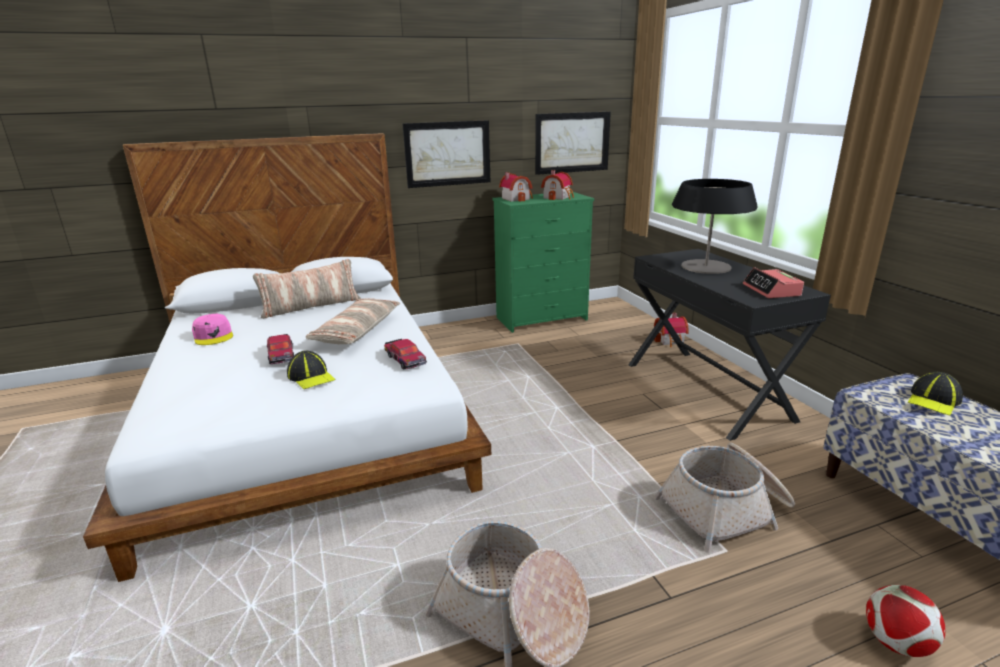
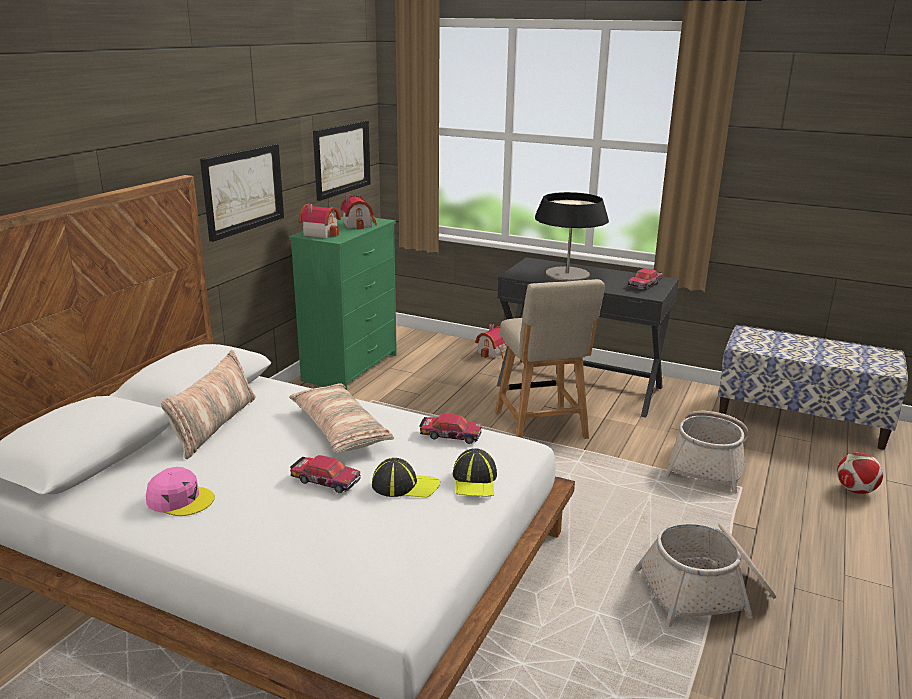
camera: 45 degrees left, 0 degrees up
alarm clock [743,267,804,298] -> toy car [628,268,663,290]
cap [908,372,963,416] -> cap moved to [453,448,497,497]
none -> beige chair [495,279,605,439]

